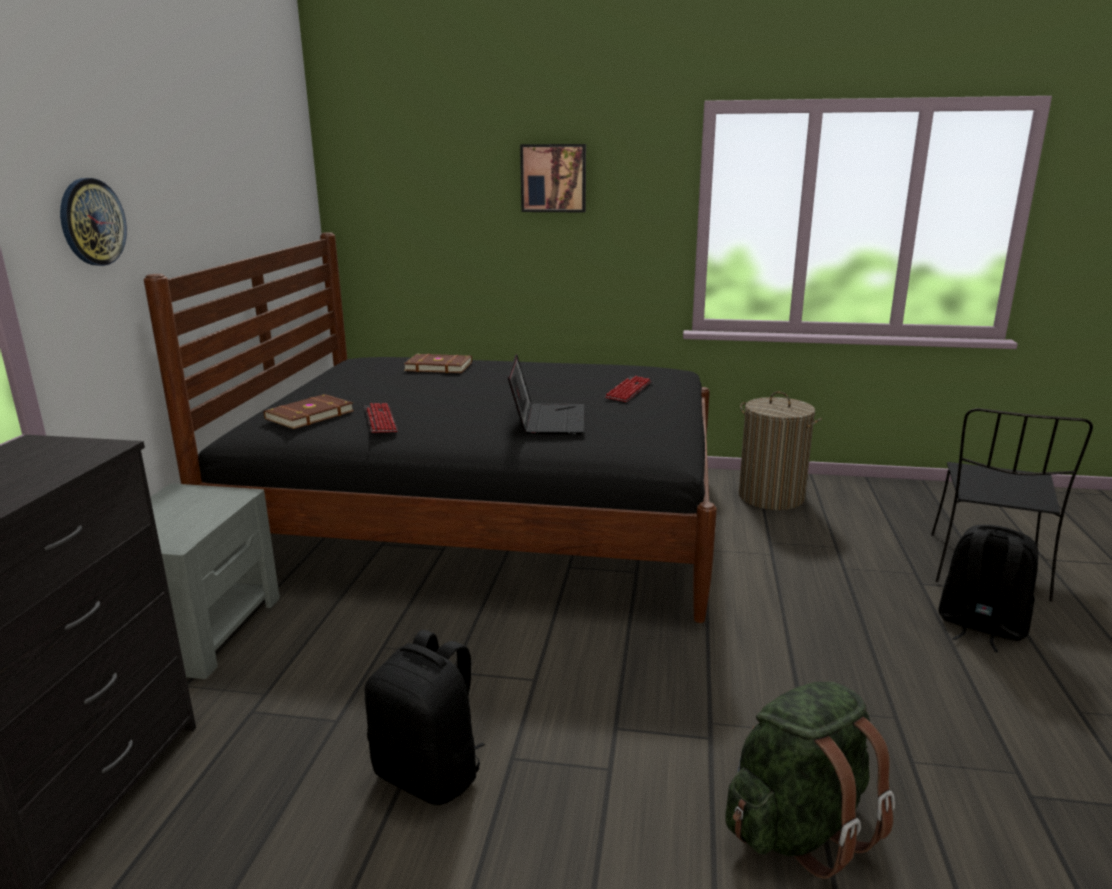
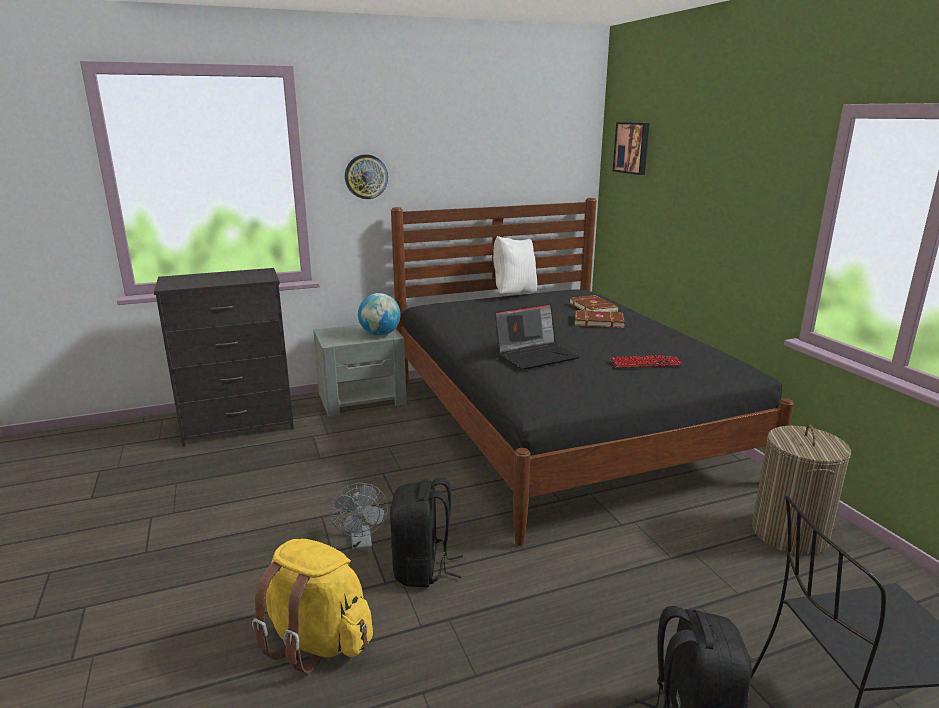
camera: 60 degrees right, 0 degrees up
brown book [264,394,354,429] -> brown book moved to [575,310,625,328]
keyboard [364,403,398,433] -> none
black backpack [365,630,485,805] -> black backpack moved to [390,478,463,587]
picture [520,144,586,212] -> picture moved to [613,122,650,175]
green backpack [725,681,895,879] -> yellow backpack [252,539,373,673]
none -> grey fan [330,483,388,550]
none -> globe [358,293,401,336]
none -> white pillow [493,236,537,295]

